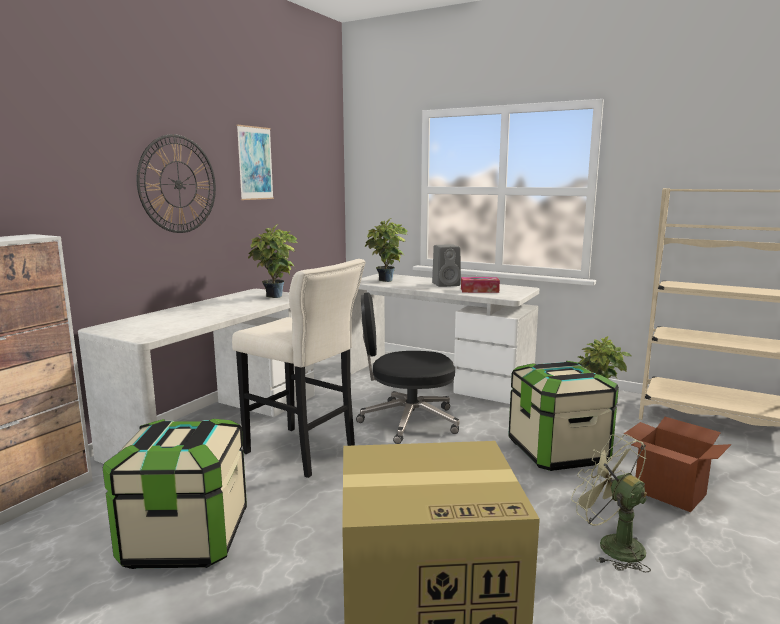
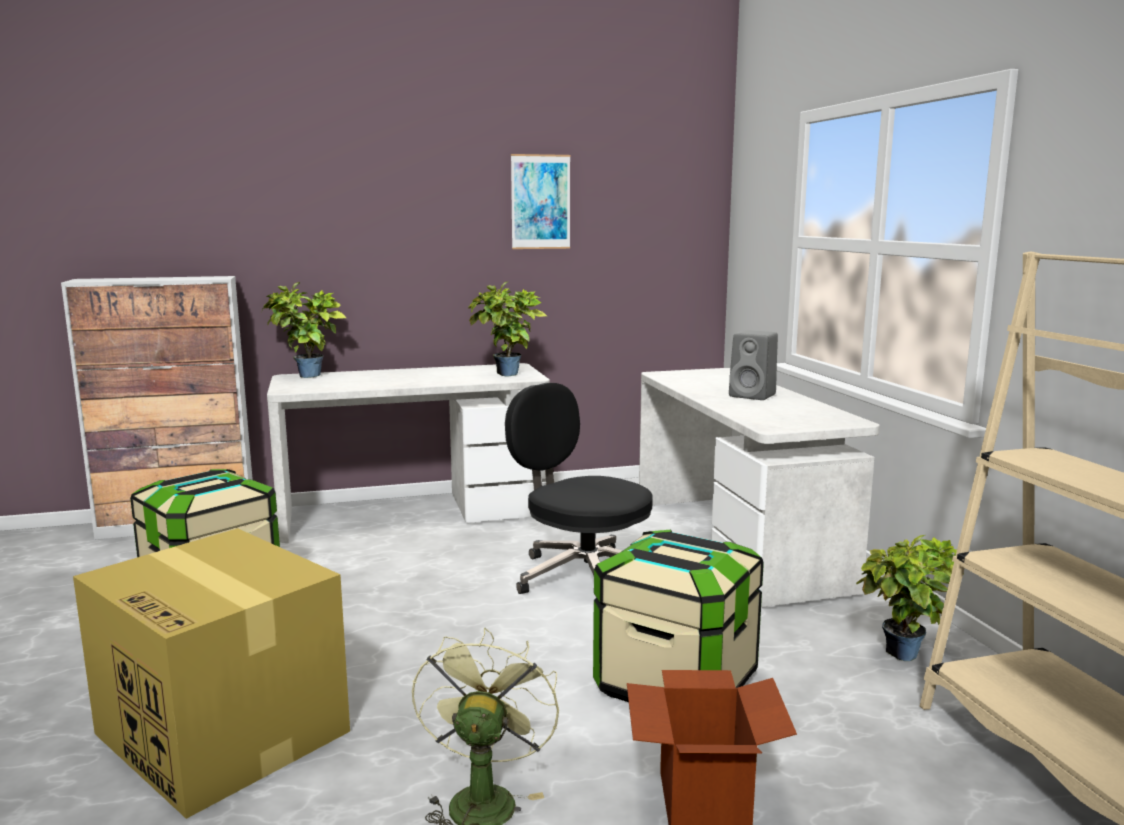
camera: 45 degrees right, 0 degrees up
wall clock [137,134,216,233] -> none
beige stool [232,259,365,478] -> none
potted plant [365,218,407,282] -> potted plant moved to [262,282,346,378]
tissue box [461,277,500,293] -> none

